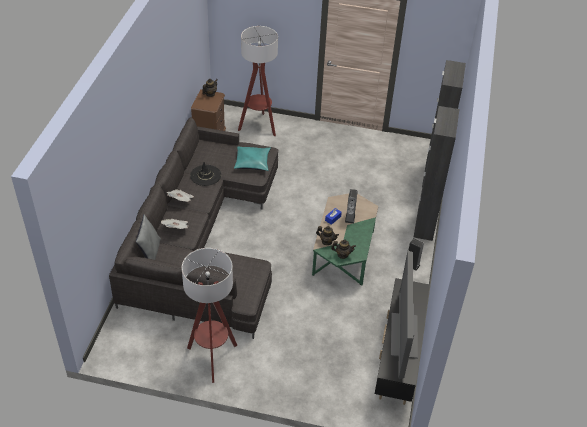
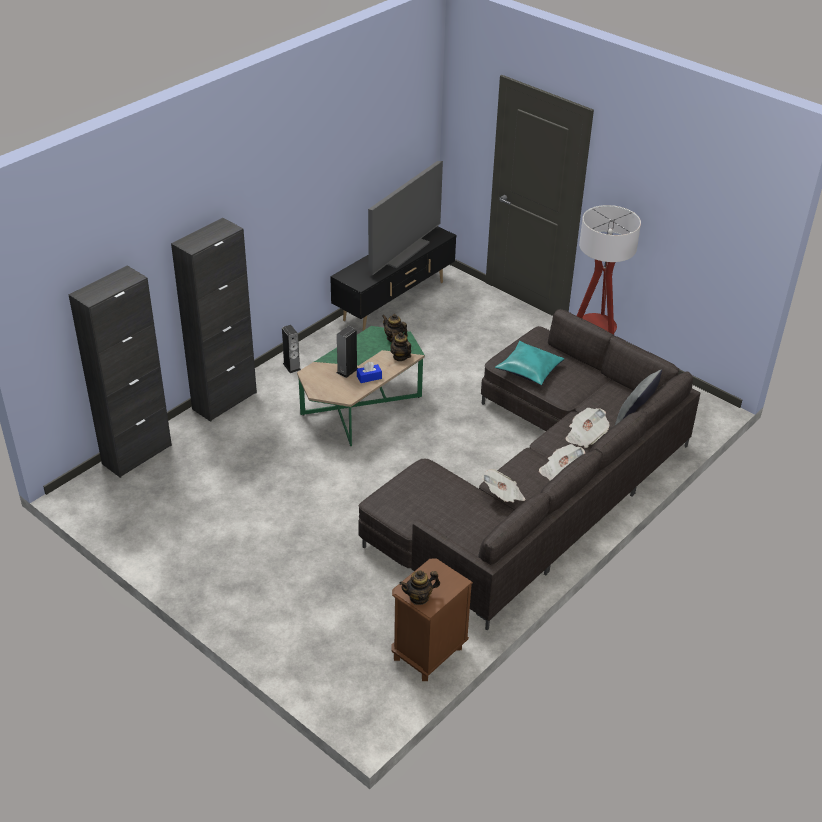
camera: 150 degrees left, 5 degrees down
black hat [190,162,221,186] -> newspaper [482,469,526,503]
turquoise pillow [234,146,271,171] -> turquoise pillow moved to [495,341,564,385]
floor lamp [238,26,278,136] -> none

